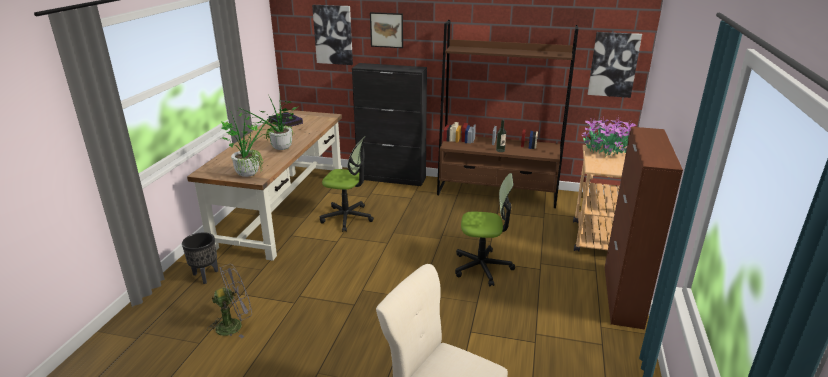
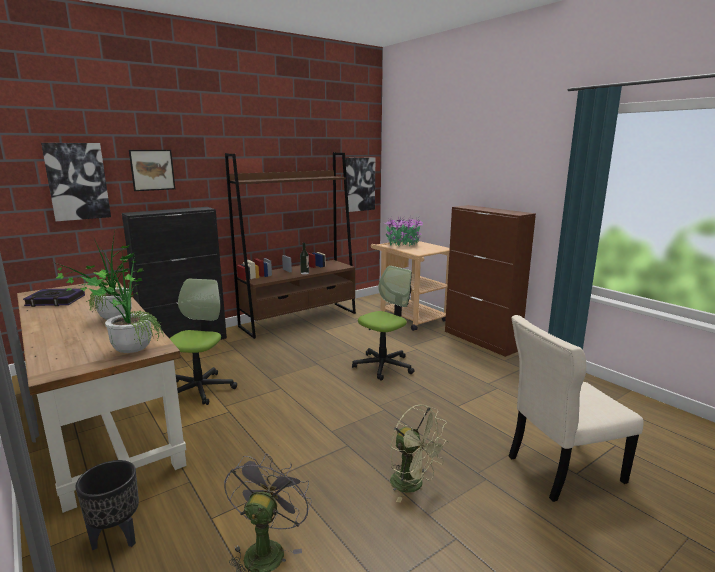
camera: 50 degrees left, 10 degrees down
office chair [320,136,374,232] -> office chair turned 45 degrees counterclockwise [169,279,237,405]
none -> green fan [390,404,449,503]

